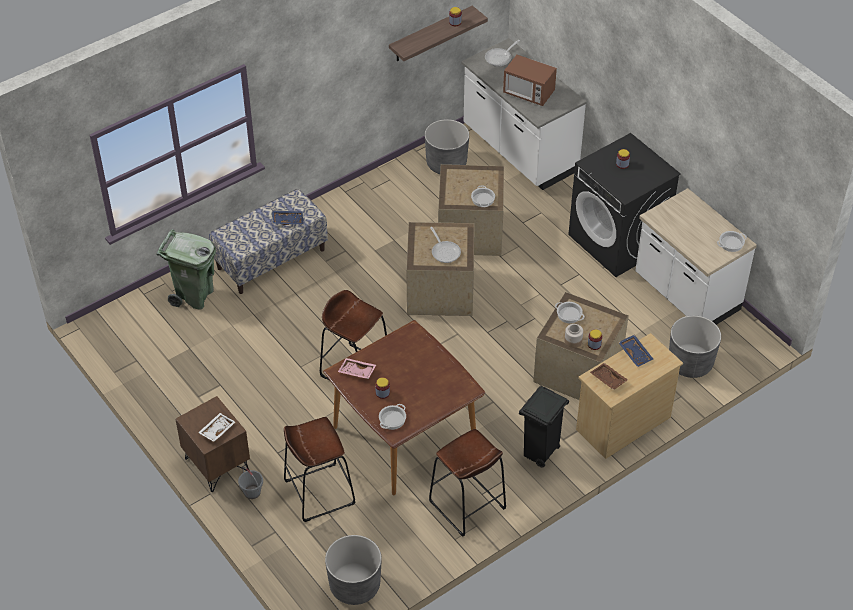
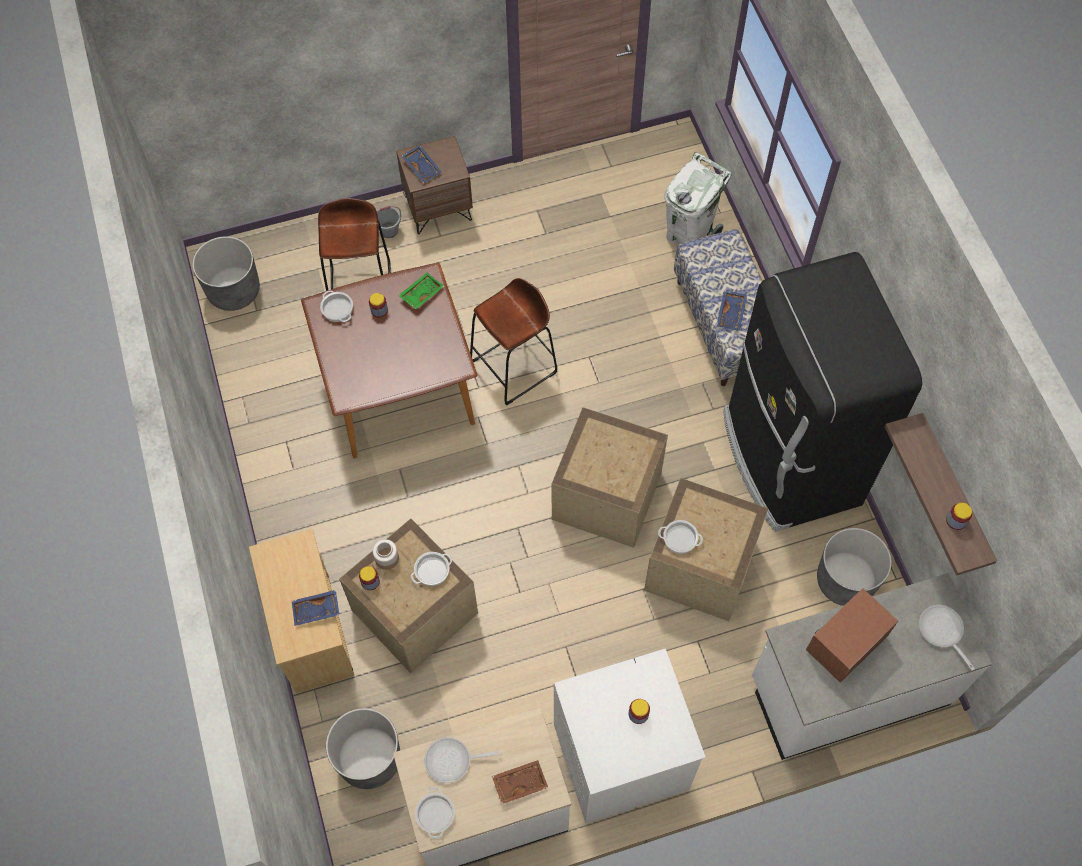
camera: 110 degrees right, 15 degrees up
green trash can [156,229,216,310] -> white trash can [664,152,732,245]
white tray [198,413,235,442] -> blue tray [402,145,441,183]
pink tray [338,358,376,379] -> green tray [398,273,444,309]
brown stool [429,429,506,537] -> none
frying pan [430,227,461,263] -> frying pan moved to [424,737,502,783]
black trash can [519,386,569,468] -> none
black washing machine [568,133,681,277] -> white washing machine [554,649,706,823]
brown tray [590,363,628,390] -> brown tray moved to [492,760,548,804]
none -> black fridge [723,252,922,532]

